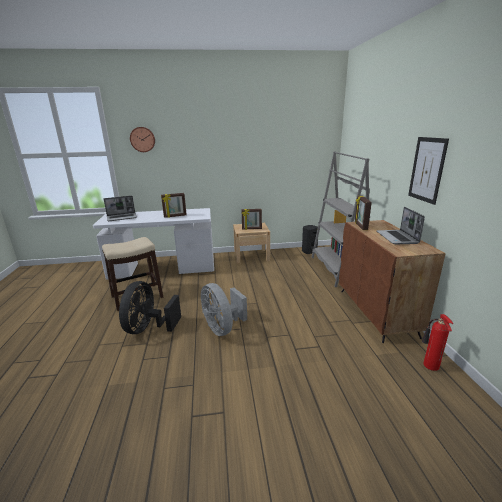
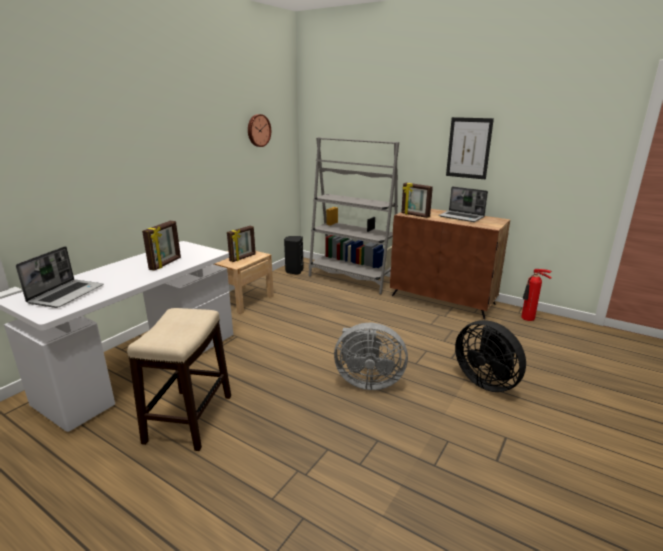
camera: 50 degrees left, 0 degrees up
black fan [119,281,181,334] -> black fan moved to [455,320,526,392]
wall clock [130,127,155,152] -> wall clock moved to [248,114,271,147]

